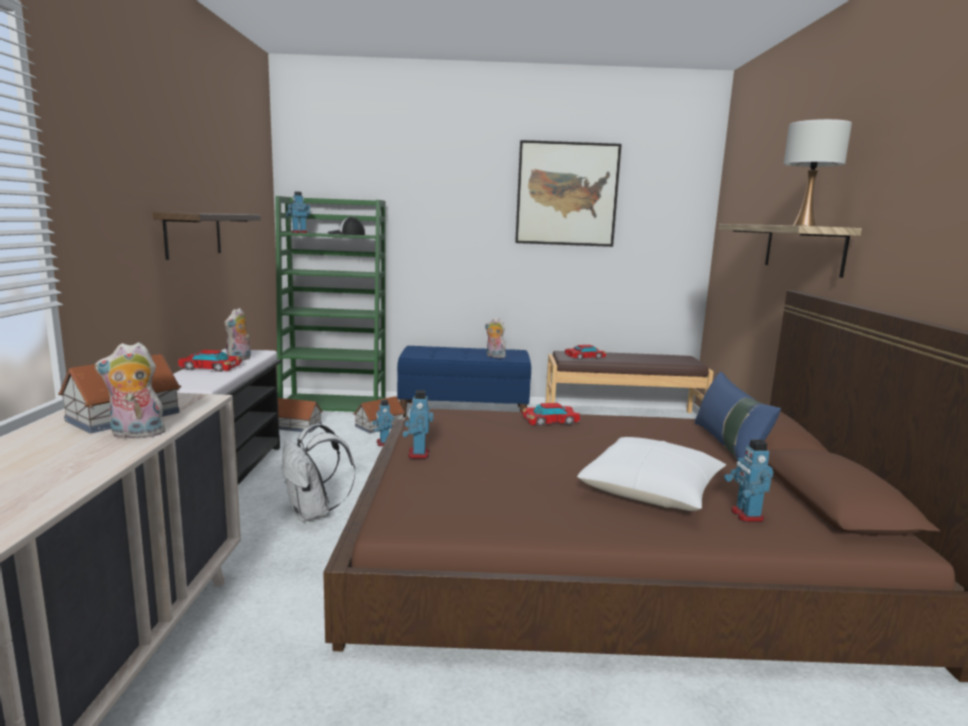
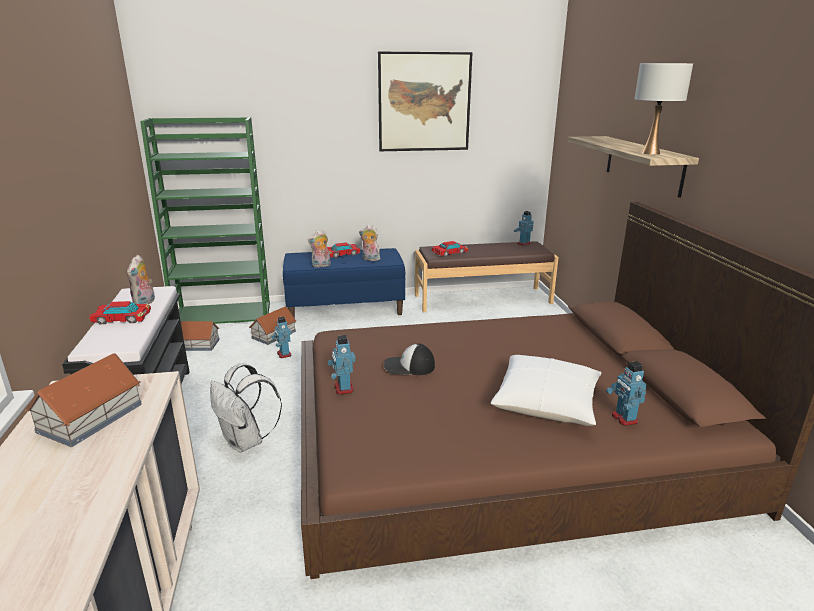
camera: 10 degrees left, 10 degrees up
plush toy [95,342,169,440] -> plush toy moved to [308,230,331,268]
shelf [153,212,261,260] -> none
toy robot [286,192,310,233] -> toy robot moved to [514,211,534,246]
cap [328,217,365,235] -> cap moved to [384,344,435,375]
toy car [522,403,580,426] -> toy car moved to [327,242,360,258]
blue pillow [695,372,781,461] -> none

